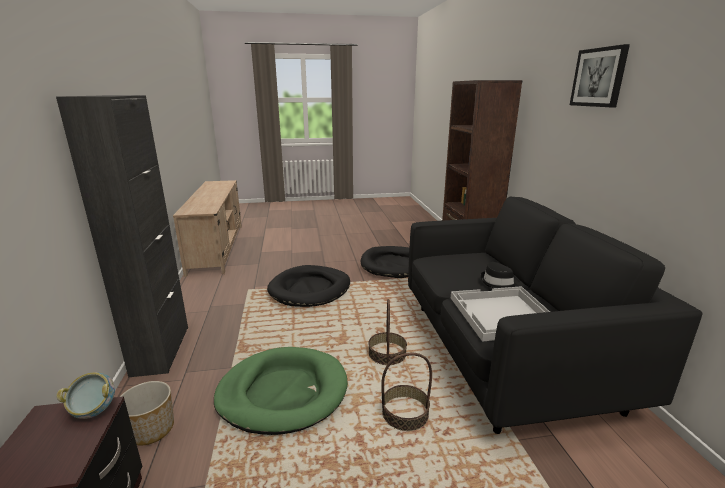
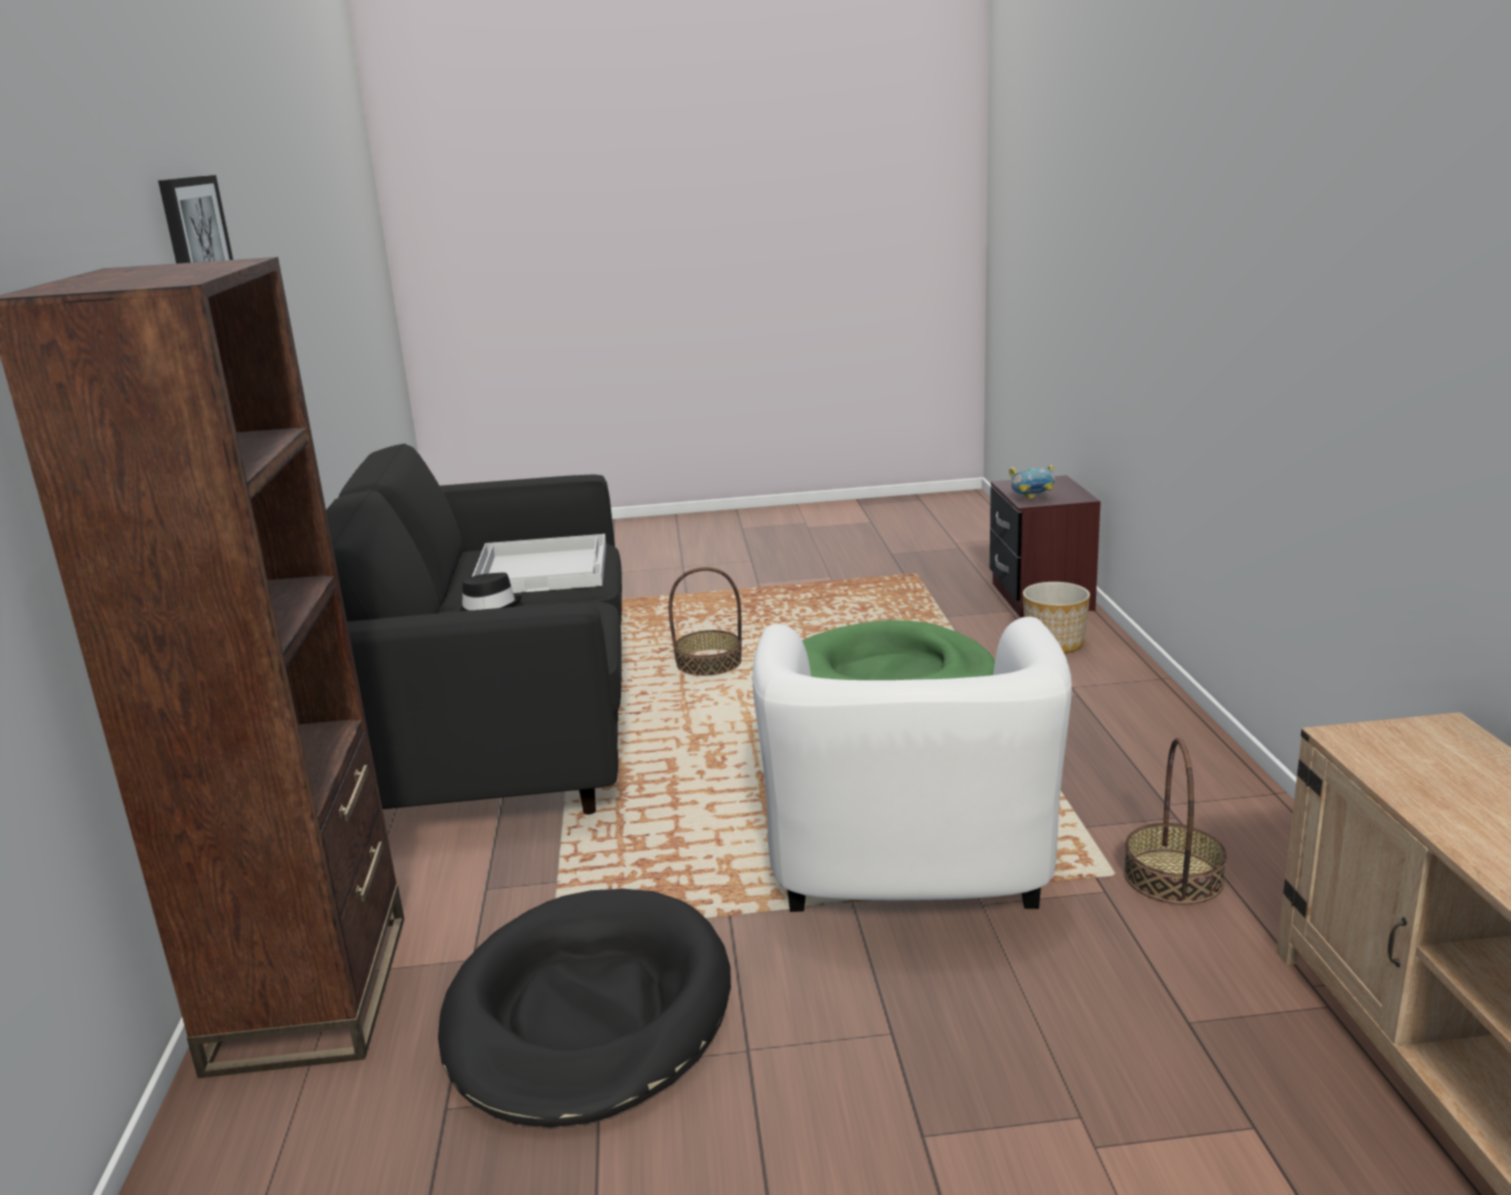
camera: 175 degrees left, 0 degrees up
black cabinet [56,95,188,377] -> none
black dog bed [267,265,350,307] -> white armchair [752,617,1072,912]
basket [368,299,407,365] -> basket moved to [1124,738,1227,905]

